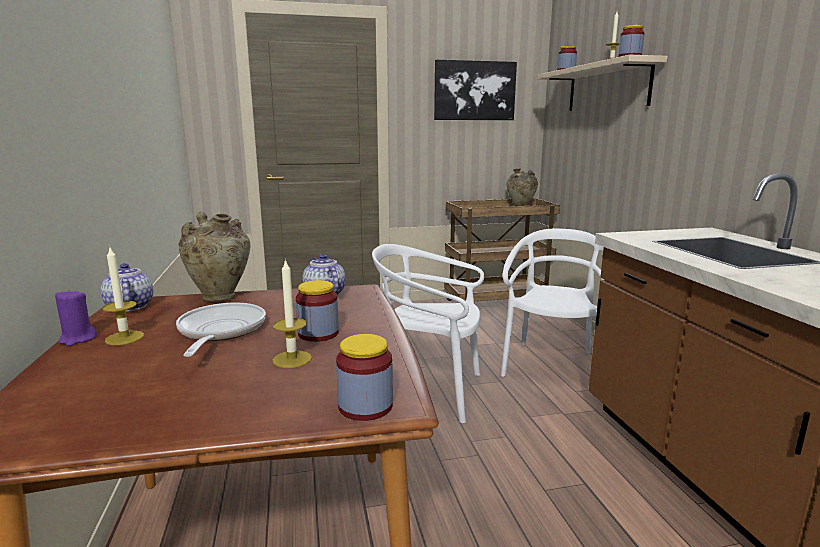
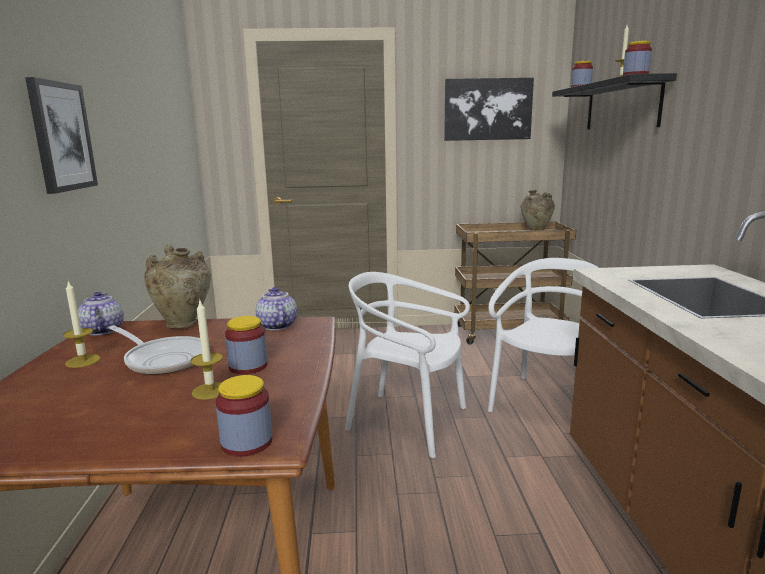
camera: 10 degrees right, 0 degrees up
purple candle [55,289,97,346] -> none
frying pan [176,303,266,357] -> frying pan turned 120 degrees clockwise [109,325,202,375]
beige shelf [537,55,668,111] -> black shelf [552,73,677,129]
none -> picture [25,77,98,194]

